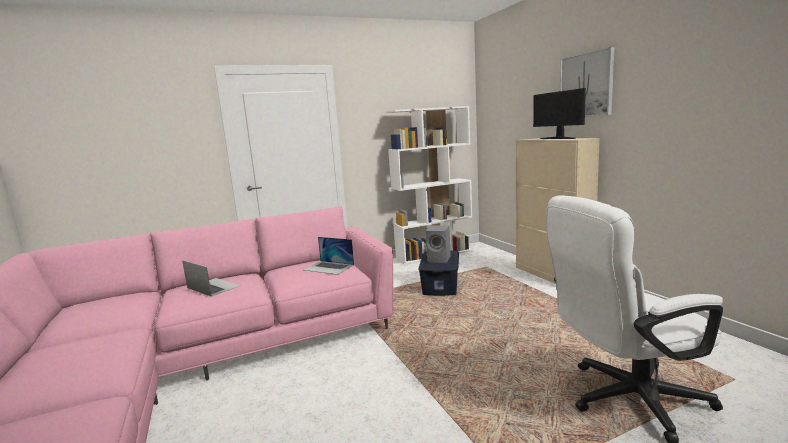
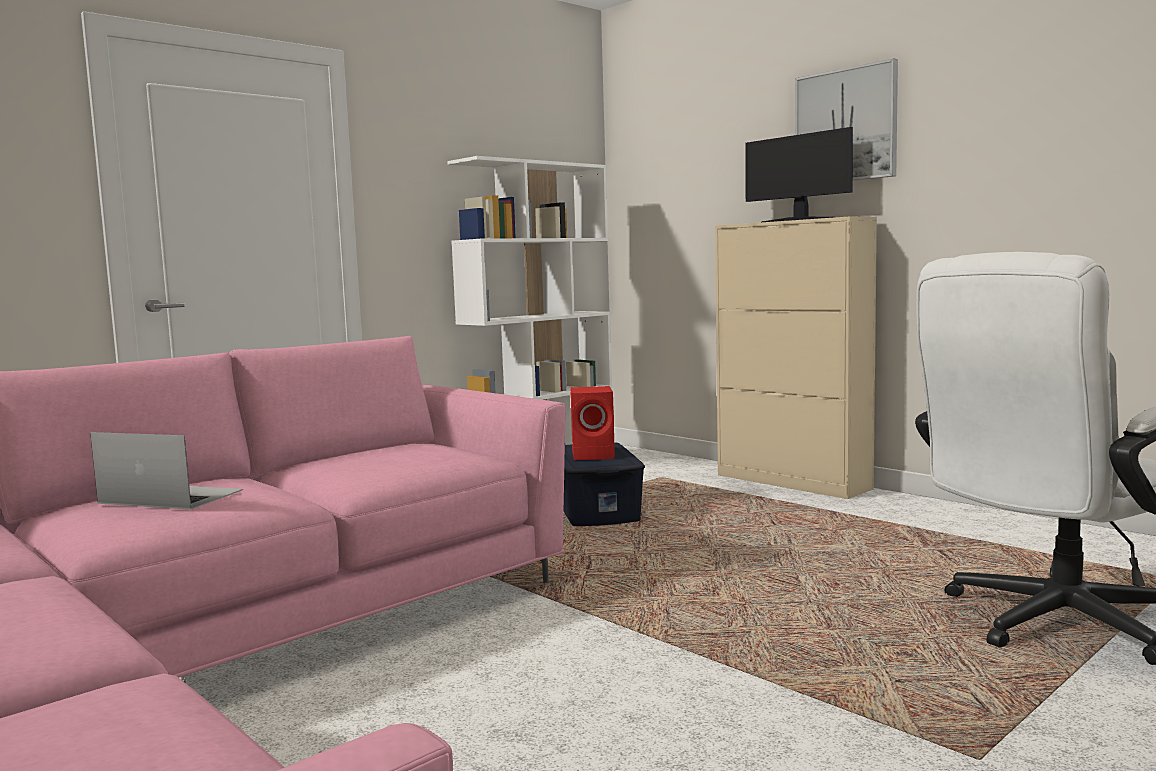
camera: 20 degrees left, 5 degrees down
laptop [303,237,354,275] -> none
grey speaker [426,226,451,263] -> red speaker [570,386,615,460]

